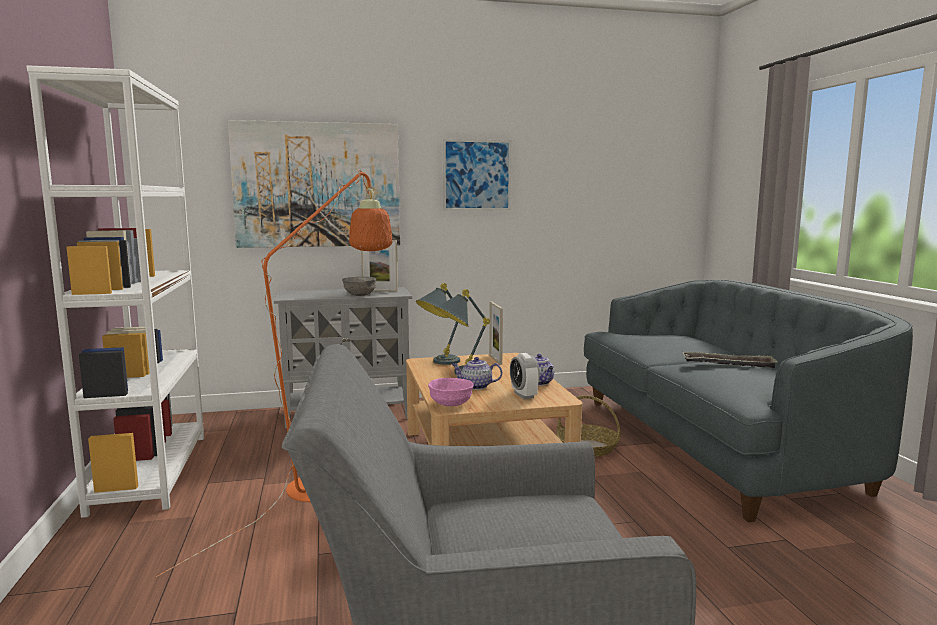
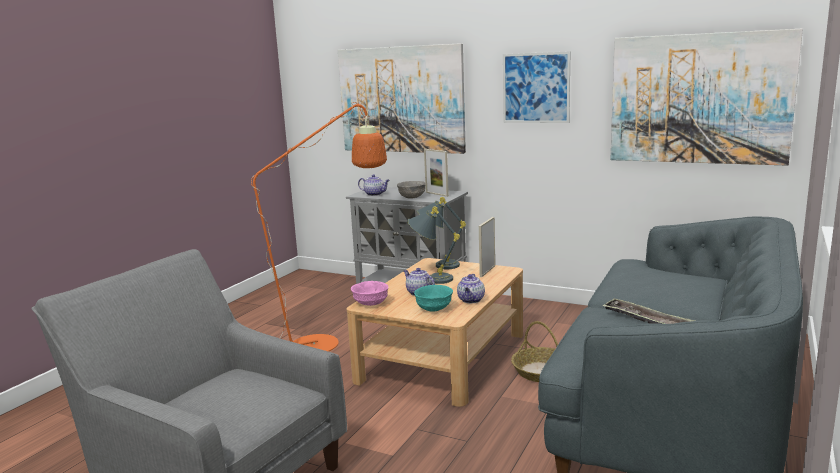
camera: 40 degrees right, 5 degrees up
white bookcase [26,65,204,518] -> none
alarm clock [510,353,540,399] -> turquoise bowl [414,285,453,312]
none -> teapot [358,174,390,196]
none -> picture [610,29,803,166]

